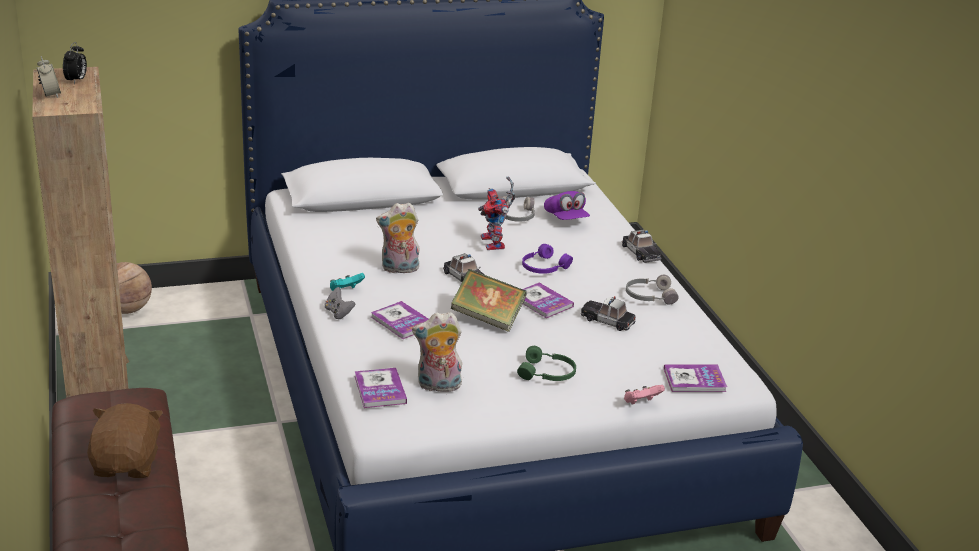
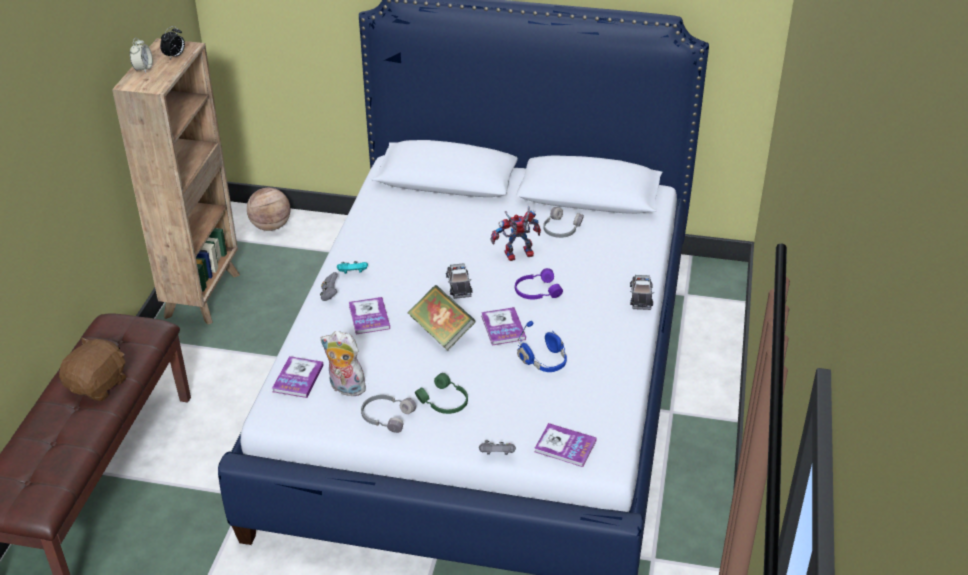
camera: 30 degrees right, 10 degrees up
plush toy [376,202,419,273] -> none
toy robot [478,176,515,250] -> toy robot turned 60 degrees clockwise [491,206,541,261]
purple cap [544,191,590,220] -> none
toy car [581,296,636,331] -> blue headphones [517,321,567,372]
pink game controller [624,385,665,405] -> grey game controller [479,440,516,455]
grey headphones [626,275,679,305] -> grey headphones moved to [361,395,416,433]

